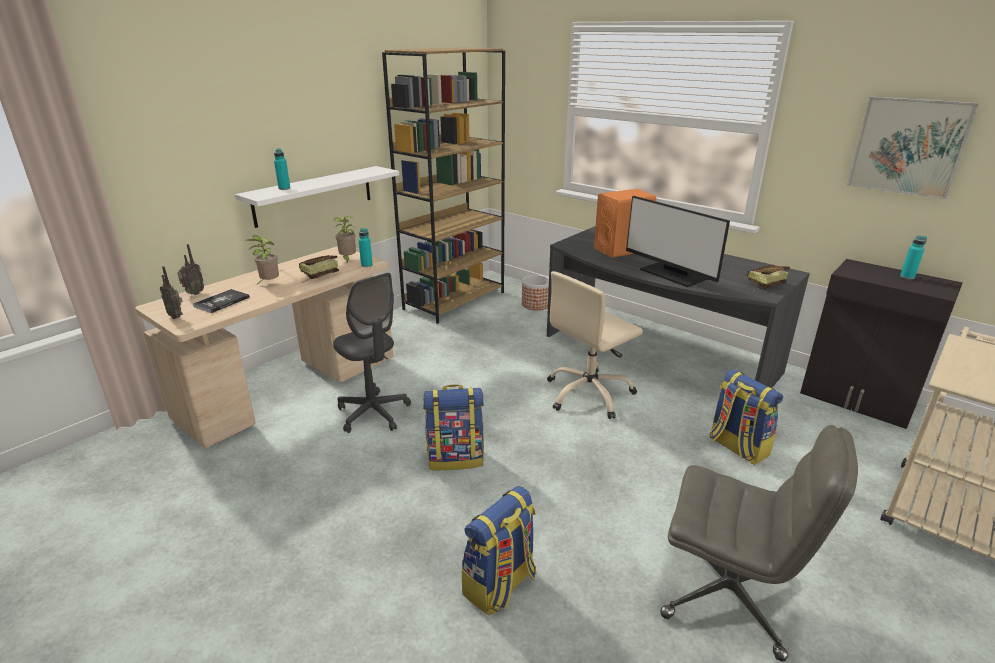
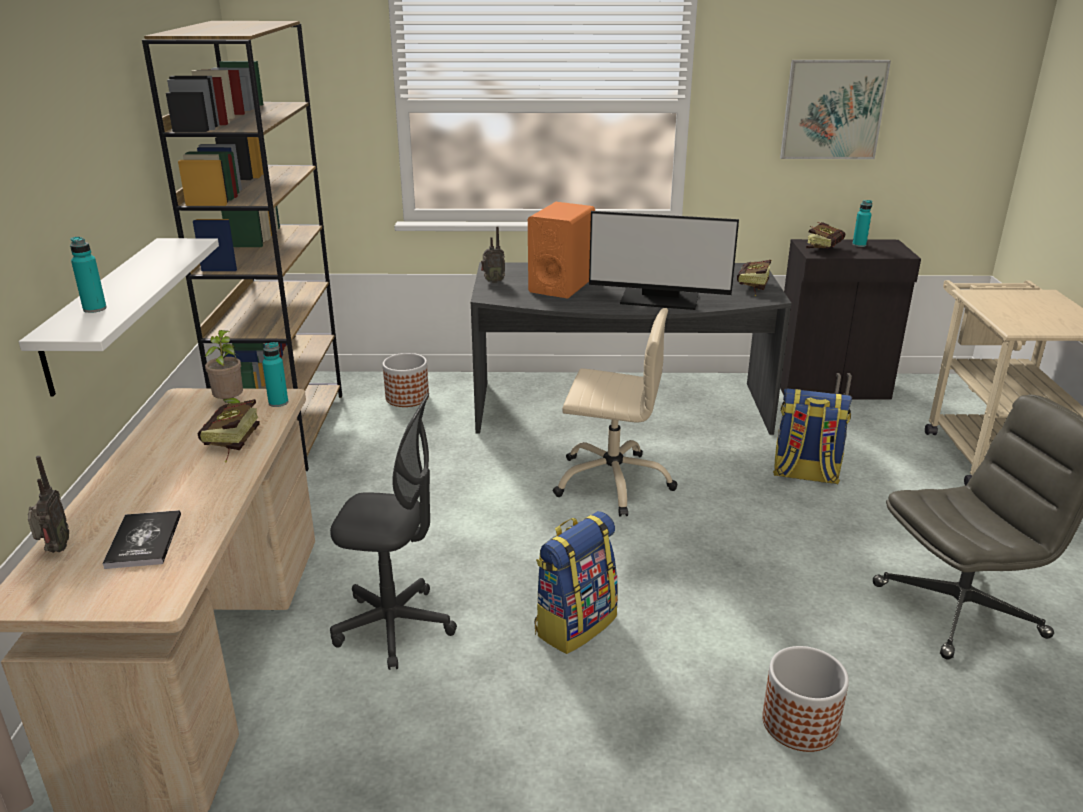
camera: 40 degrees left, 0 degrees up
radio [160,266,183,319] -> radio moved to [481,226,505,283]
potted plant [247,235,279,284] -> none
backpack [462,486,536,616] -> planter [762,646,849,752]
beige office chair [547,271,643,419] -> beige office chair turned 90 degrees counterclockwise [553,308,677,517]
none -> book [806,222,845,248]

